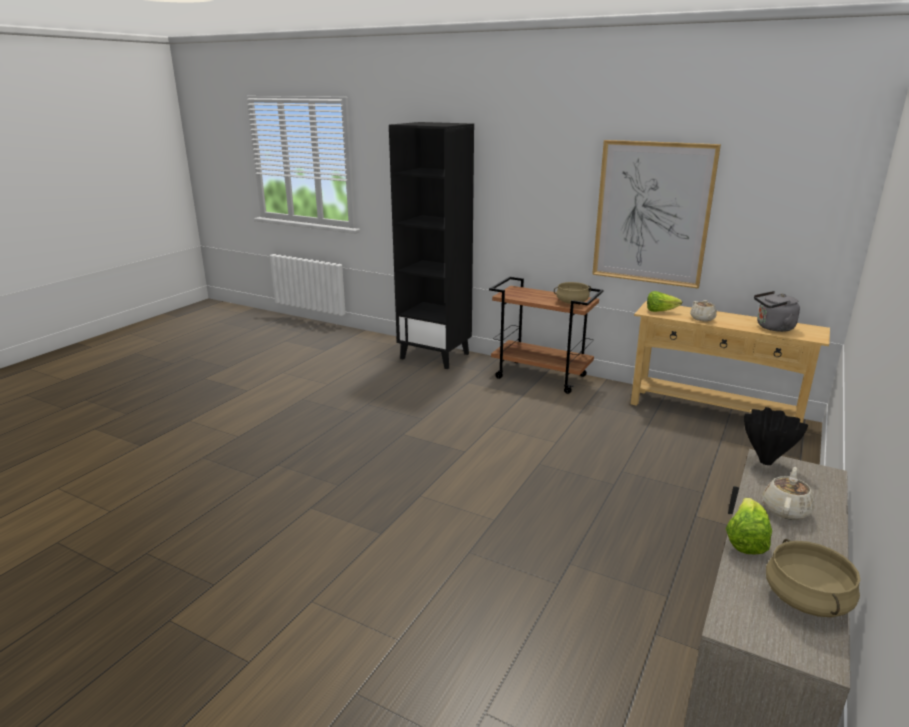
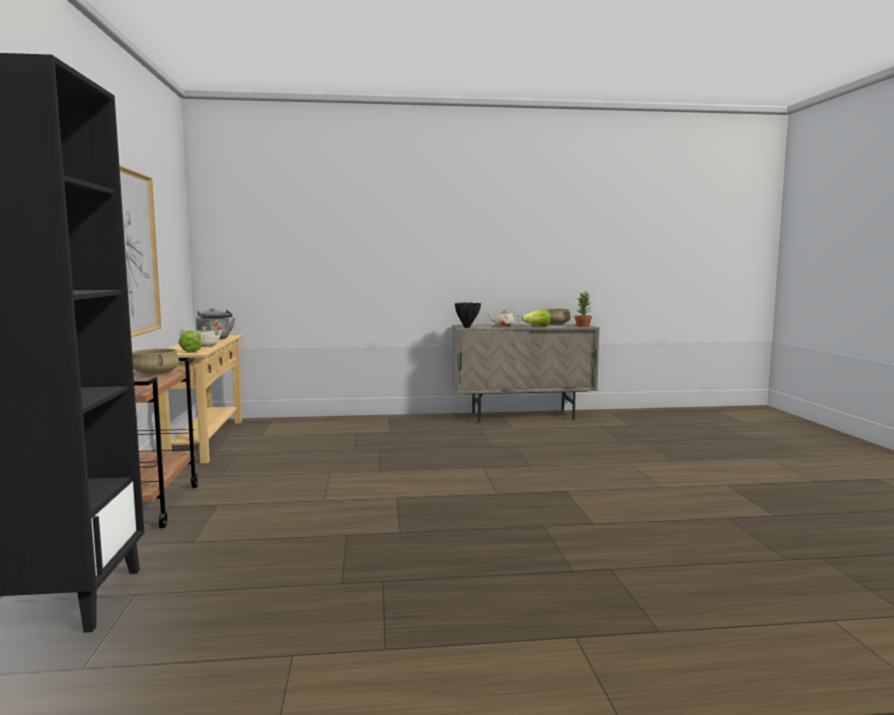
camera: 125 degrees left, 15 degrees down
none -> potted plant [574,291,592,327]

